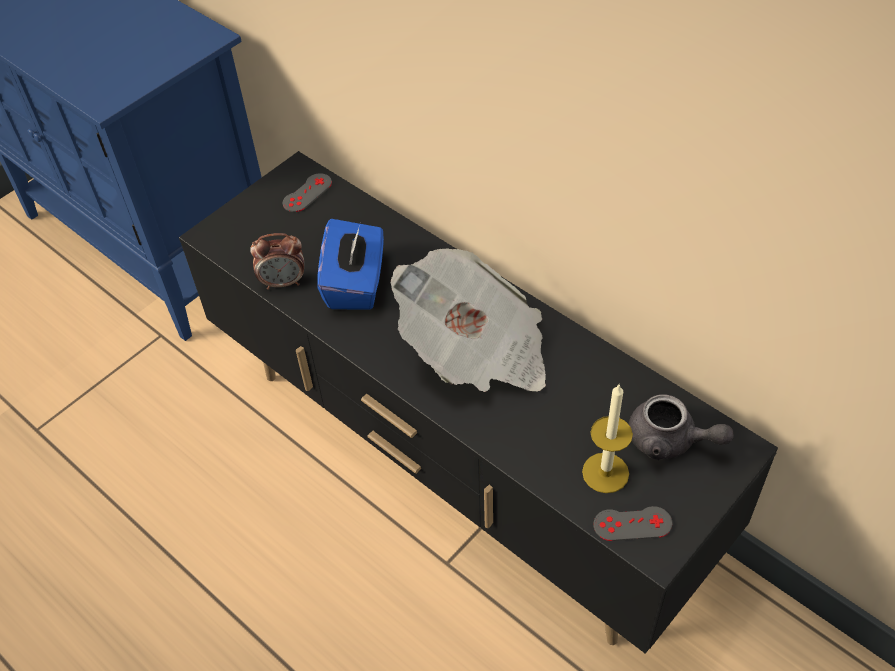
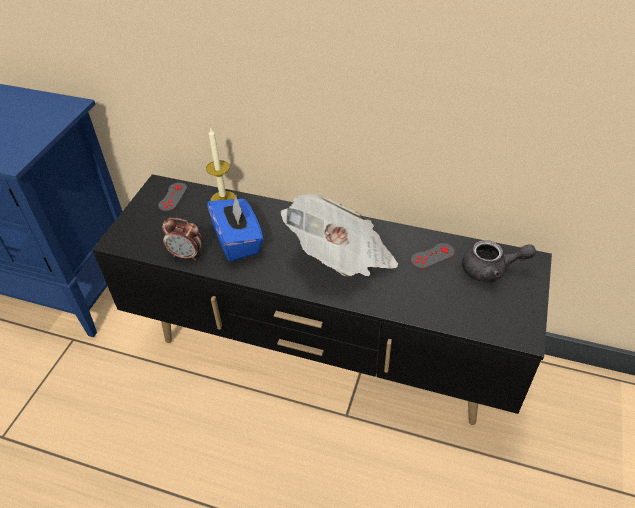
camera: 25 degrees left, 5 degrees down
alarm clock [250,233,304,290] -> alarm clock turned 45 degrees clockwise [162,218,203,260]
candle [582,383,633,493] -> candle moved to [206,127,236,201]
grey game controller [594,506,672,541] -> grey game controller moved to [411,243,455,269]

